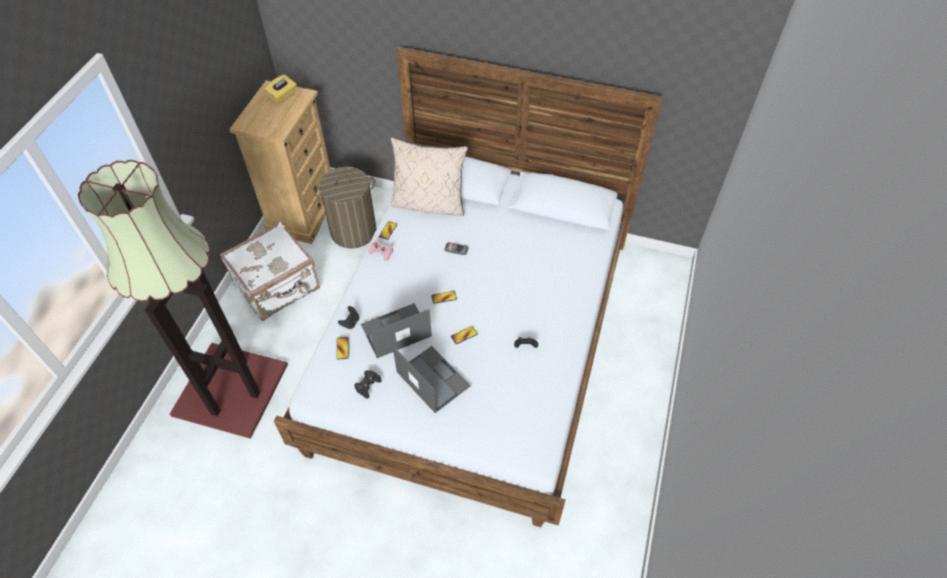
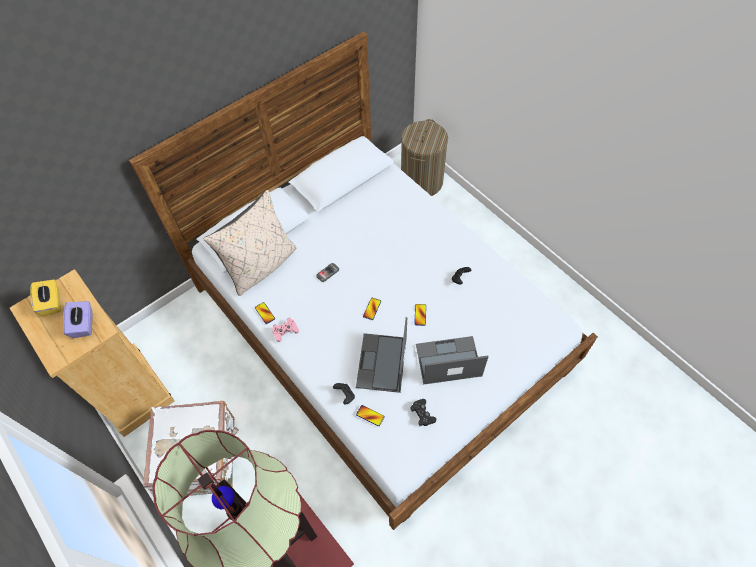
camera: 55 degrees left, 5 degrees up
laundry basket [314,167,376,249] -> laundry basket moved to [401,119,448,196]
none -> purple tissue box [63,301,92,338]

